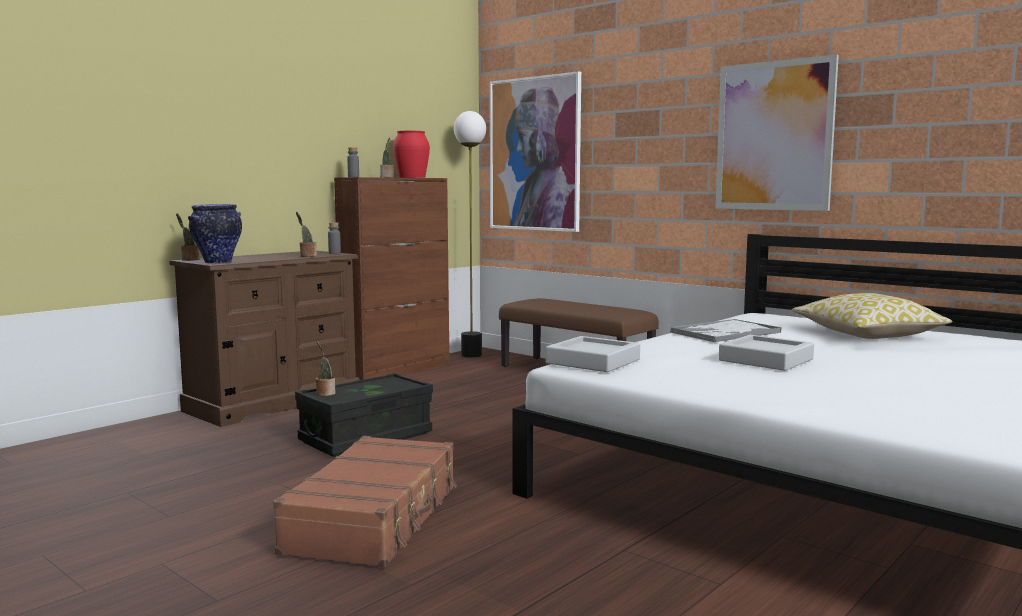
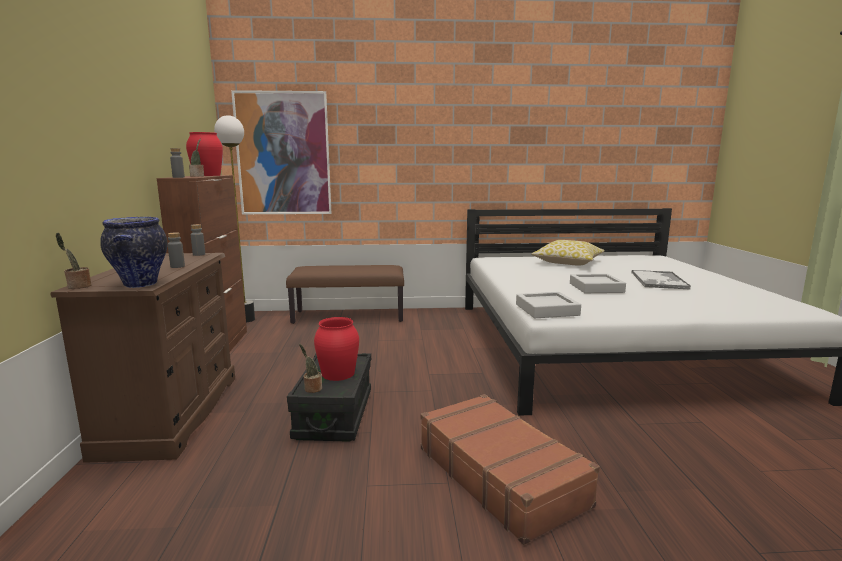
camera: 45 degrees left, 5 degrees up
potted plant [296,212,317,257] -> none
tray [670,319,782,342] -> tray moved to [631,270,691,289]
picture [715,54,839,211] -> none
none -> grey bottle [168,232,185,268]
none -> red vase [314,317,359,381]

